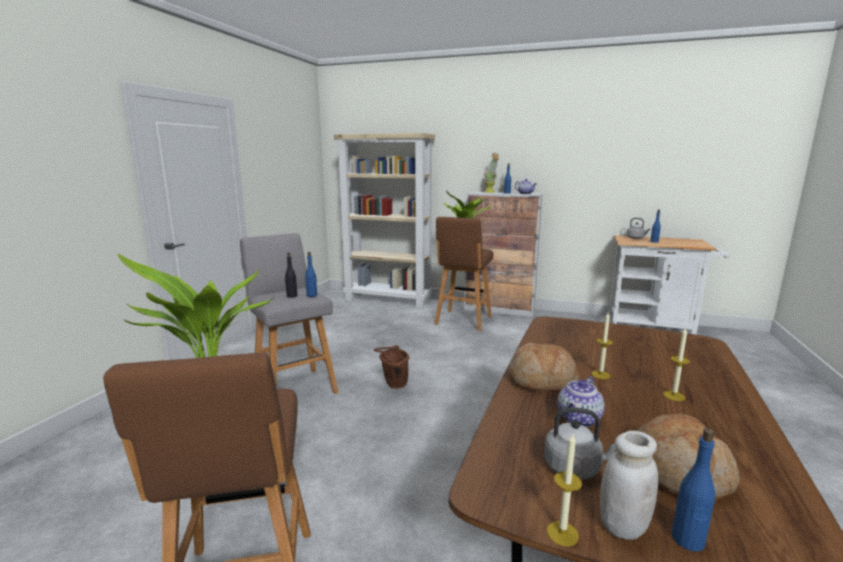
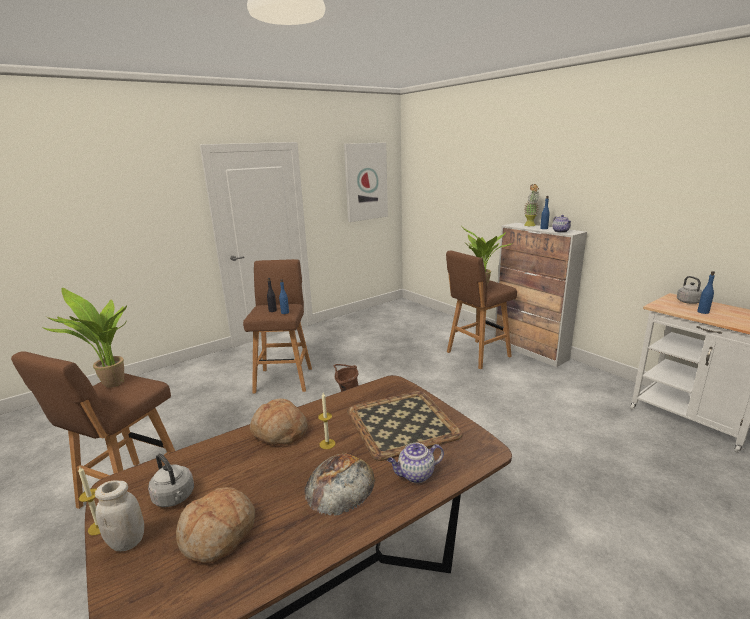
camera: 35 degrees right, 5 degrees up
grey stool [240,233,338,394] -> brown stool [243,259,312,393]
beige bookcase [334,133,435,309] -> none
teapot [558,377,605,427] -> teapot moved to [387,443,444,483]
candle [663,327,690,401] -> bread [304,454,375,515]
blue bottle [672,428,715,552] -> none
none -> picture [344,143,388,222]
none -> tray [347,391,462,461]

